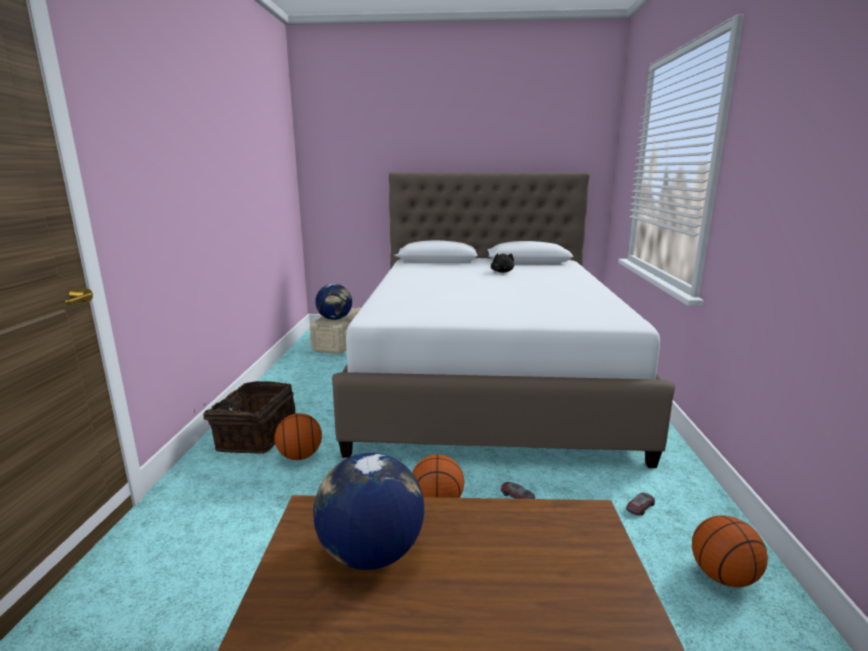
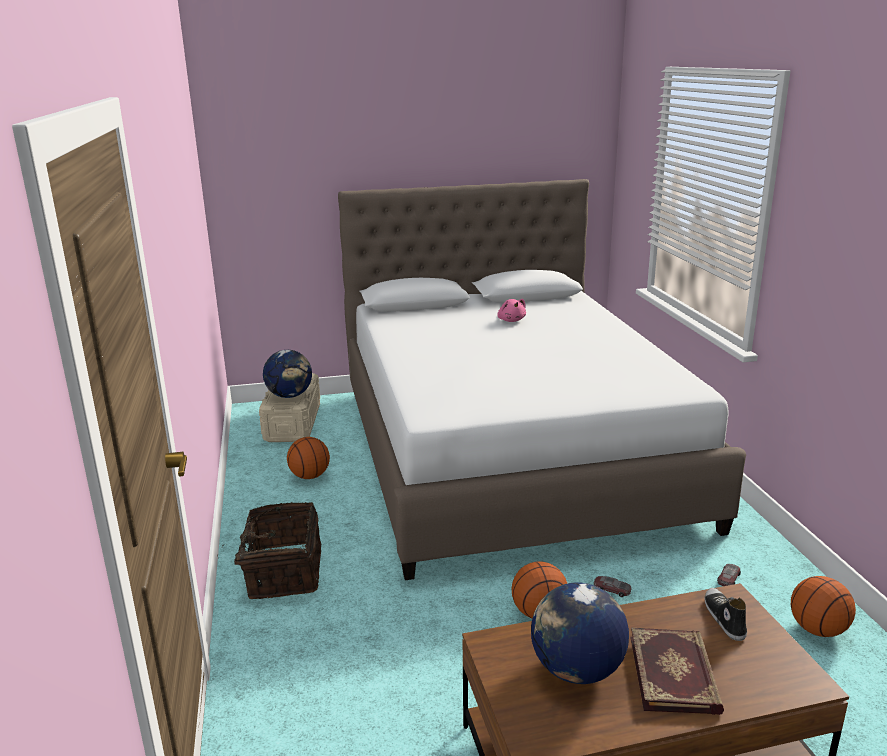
camera: 15 degrees left, 5 degrees up
basketball [275,413,322,460] -> basketball moved to [287,437,330,479]
black plush toy [491,253,514,273] -> pink plush toy [497,299,526,322]
none -> book [630,628,724,715]
none -> shoe [705,588,747,641]

